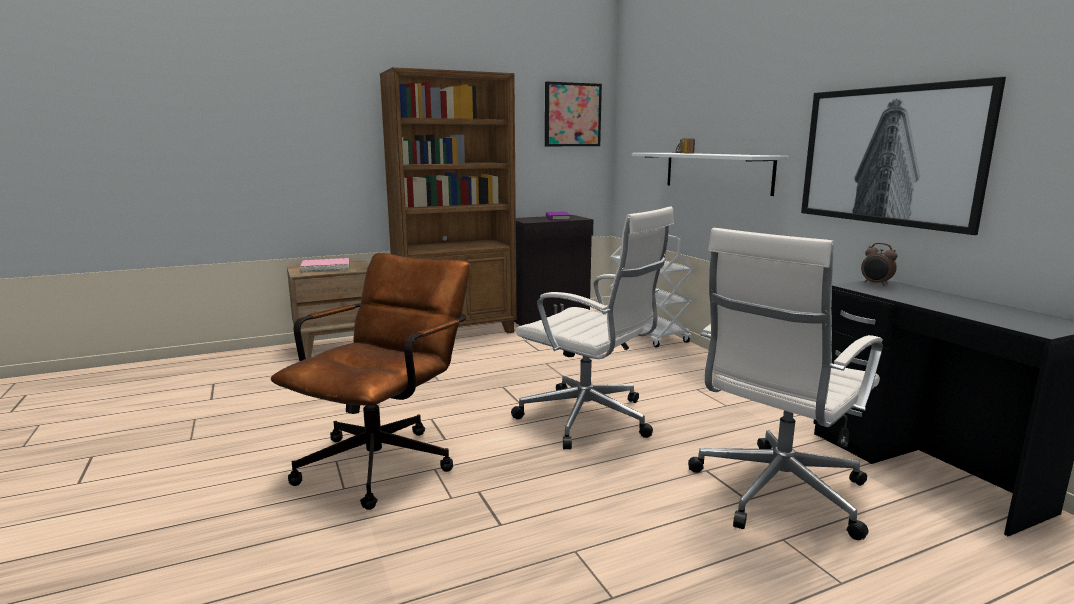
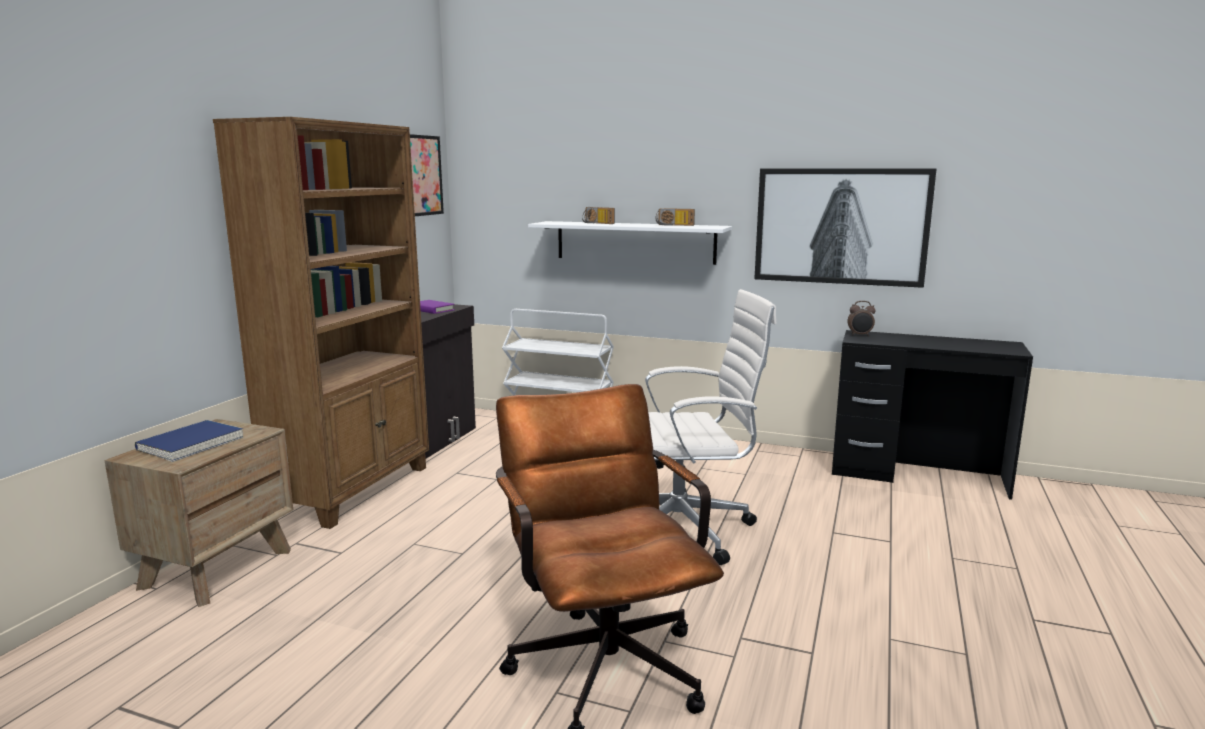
camera: 45 degrees left, 0 degrees up
pink book [300,258,349,272] -> blue book [135,420,243,462]
white office chair [688,228,883,540] -> none
none -> radio [656,208,695,226]

